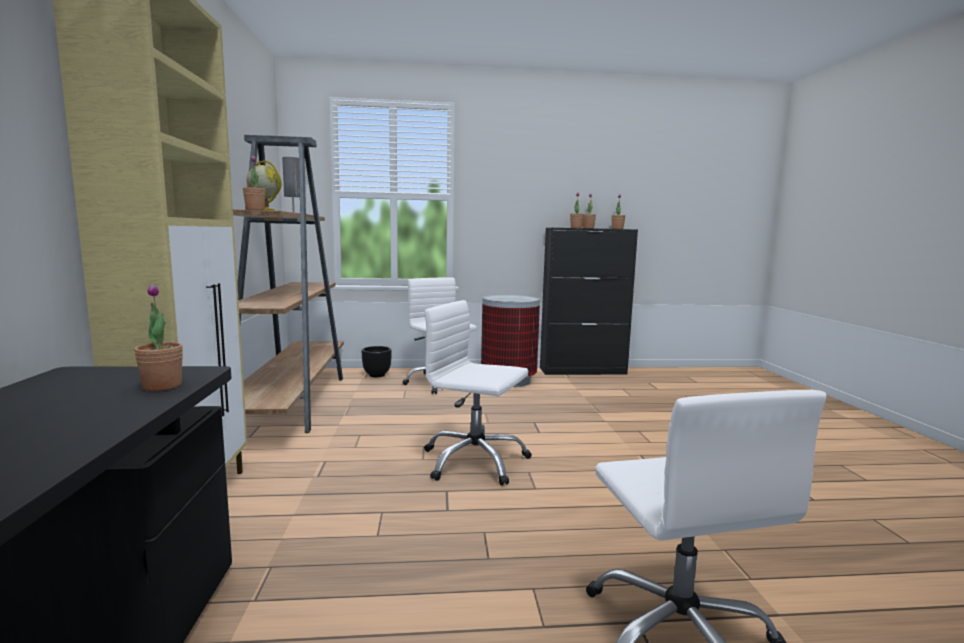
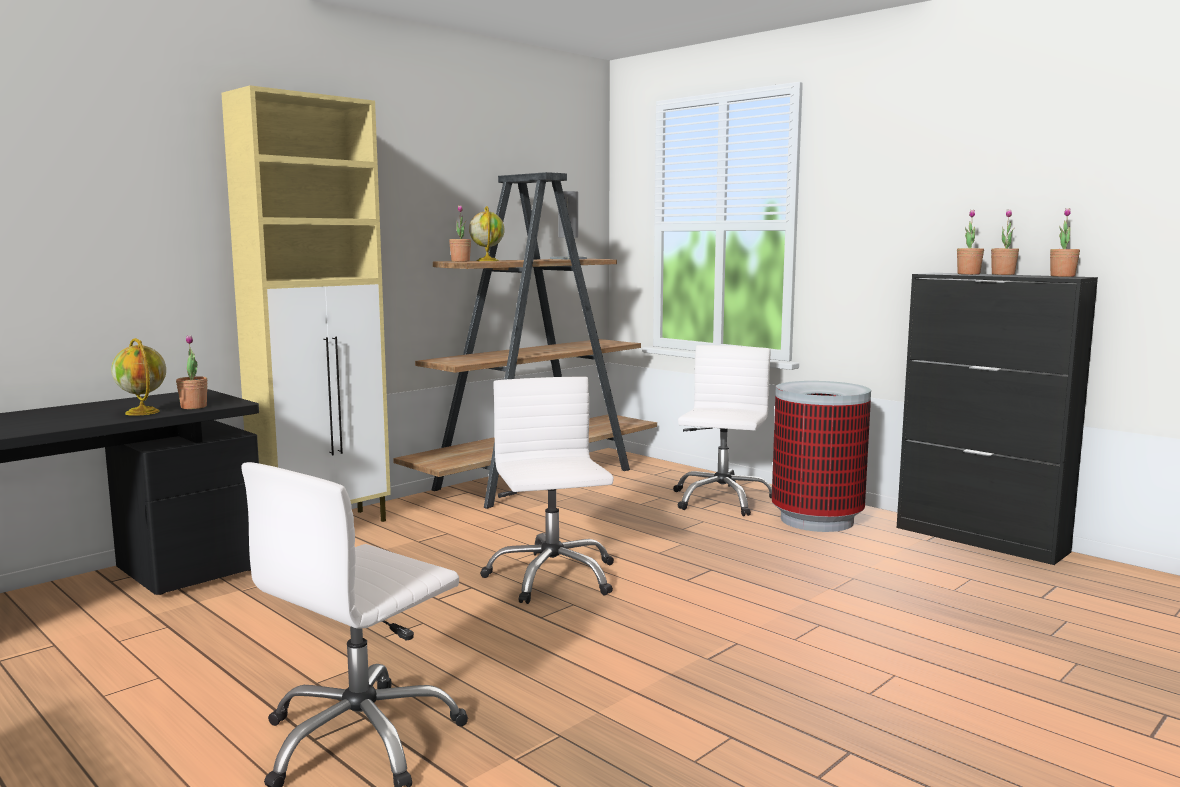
camera: 50 degrees right, 0 degrees up
black planter [362,346,392,377] -> none
none -> globe [111,338,166,416]

